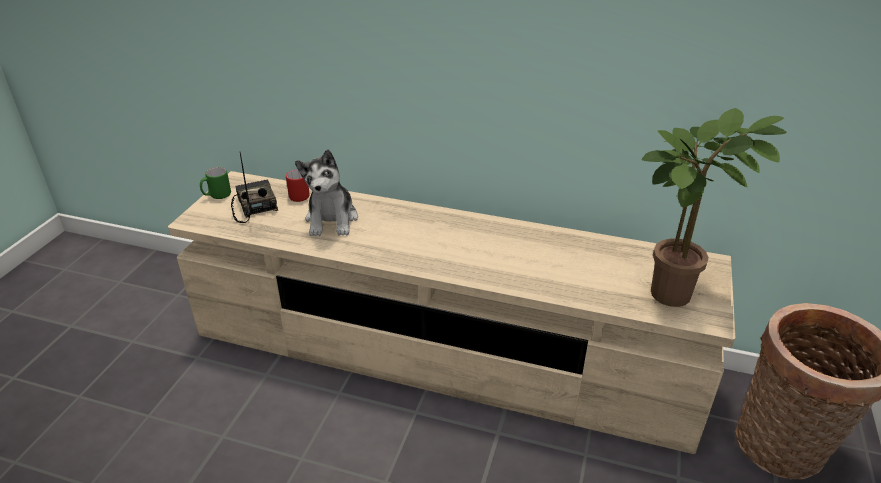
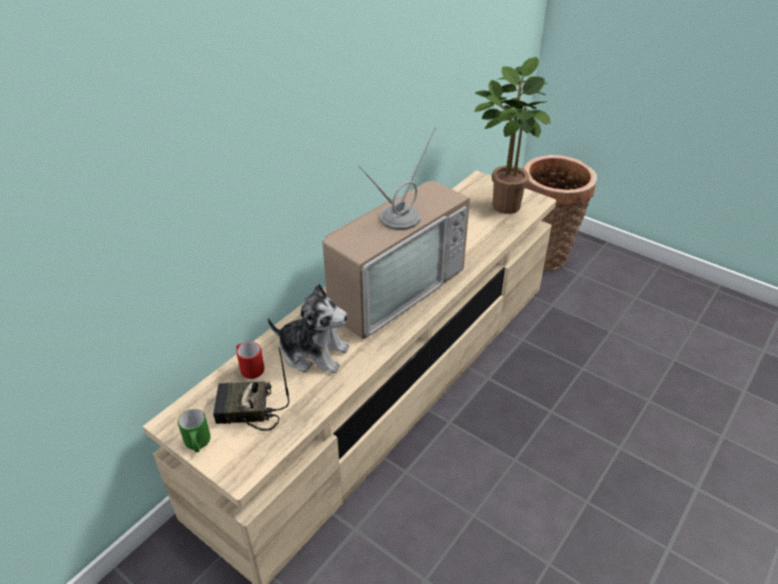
camera: 70 degrees left, 5 degrees up
none -> television [322,128,470,339]

